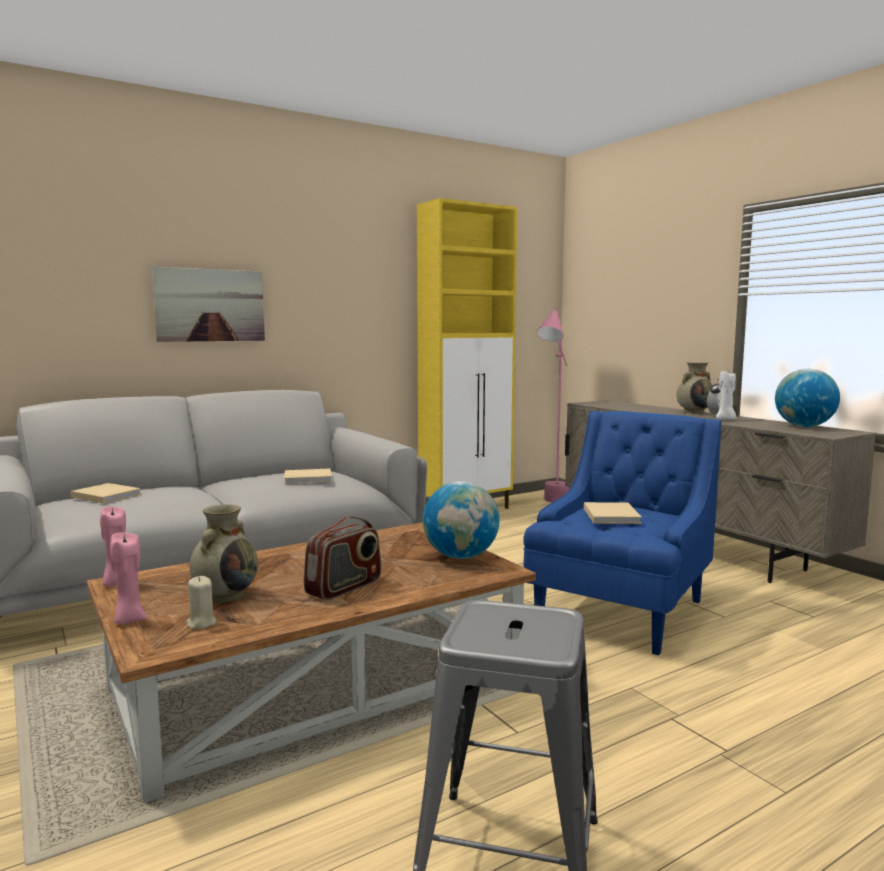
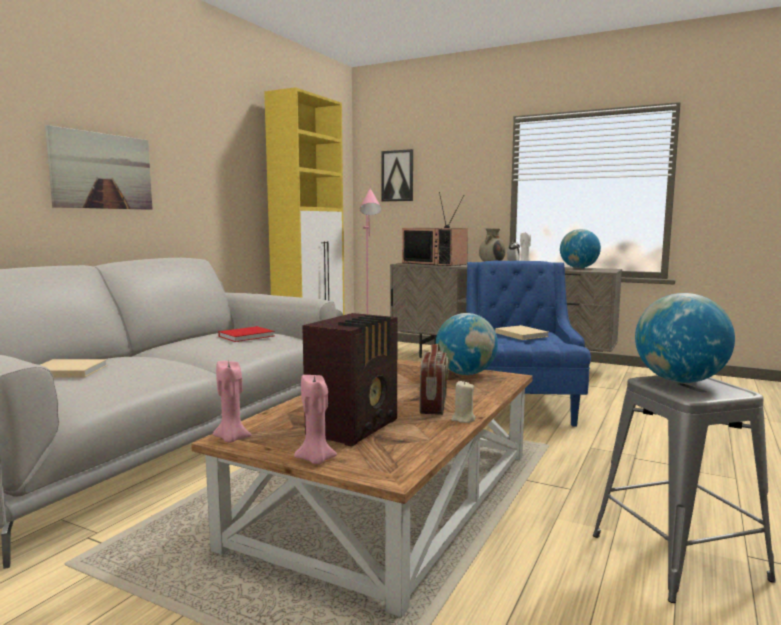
camera: 30 degrees left, 0 degrees up
beige candle [186,576,216,629] -> beige candle moved to [451,381,476,423]
beige vase [190,505,258,603] -> radio [302,313,398,447]
beige book [284,469,332,484] -> red book [218,326,275,342]
none -> picture [381,149,413,201]
none -> television [402,192,468,266]
none -> globe [635,293,735,383]

